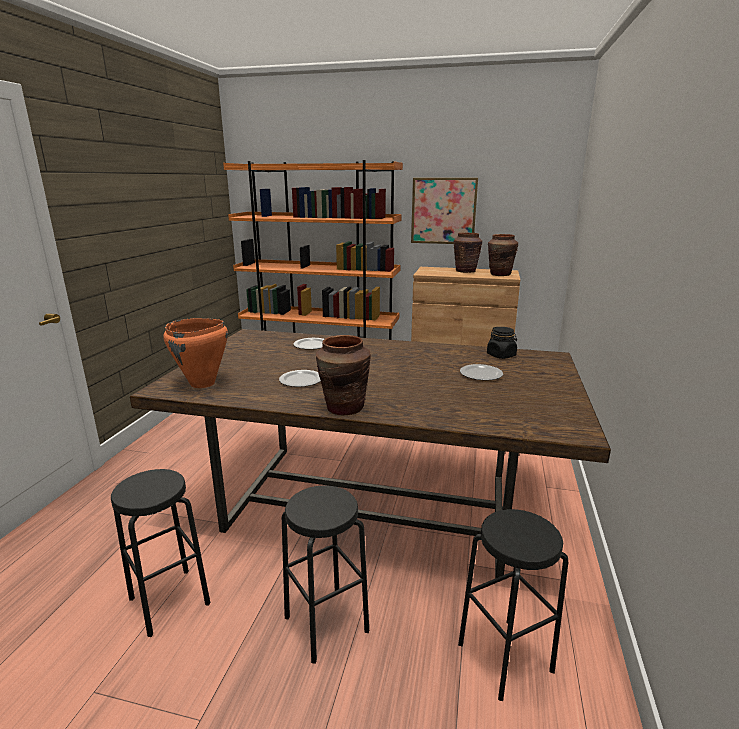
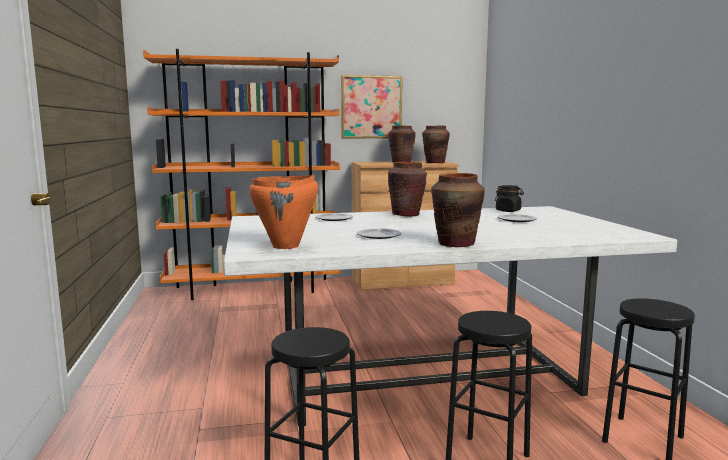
camera: 25 degrees left, 10 degrees down
brown dining table [130,329,611,578] -> white dining table [224,206,677,427]
none -> brown vase [388,162,427,217]

